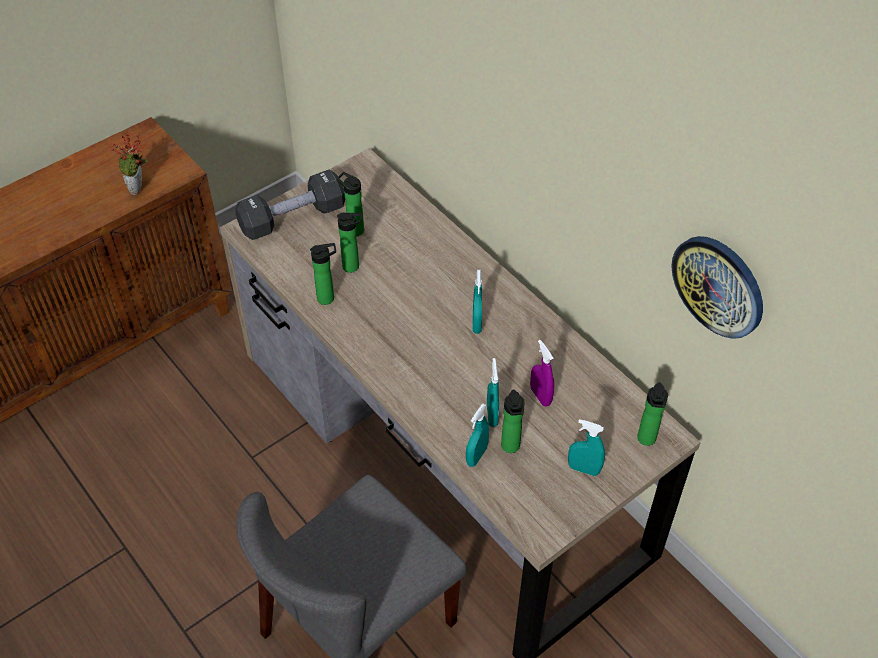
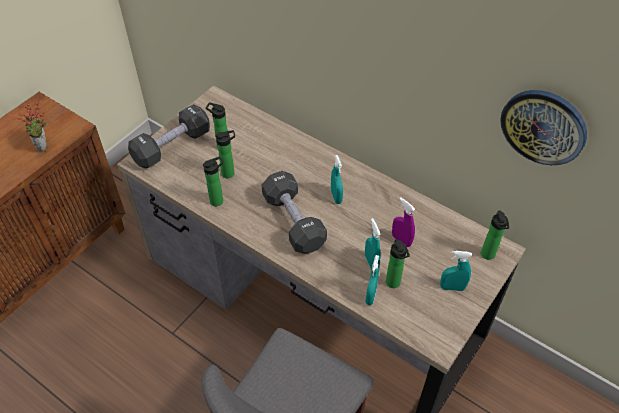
camera: 15 degrees left, 0 degrees up
none -> black dumbbell [262,171,327,254]

